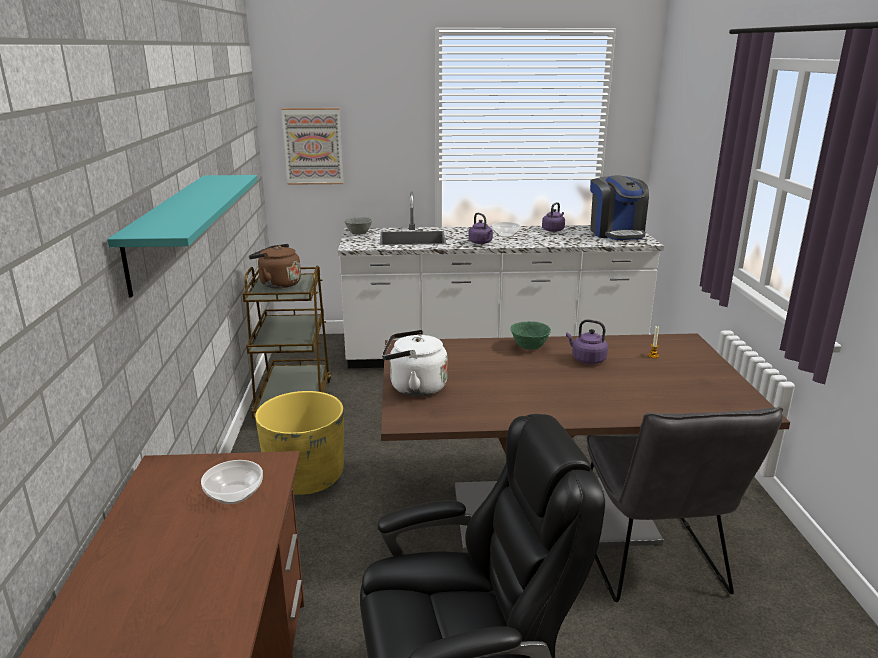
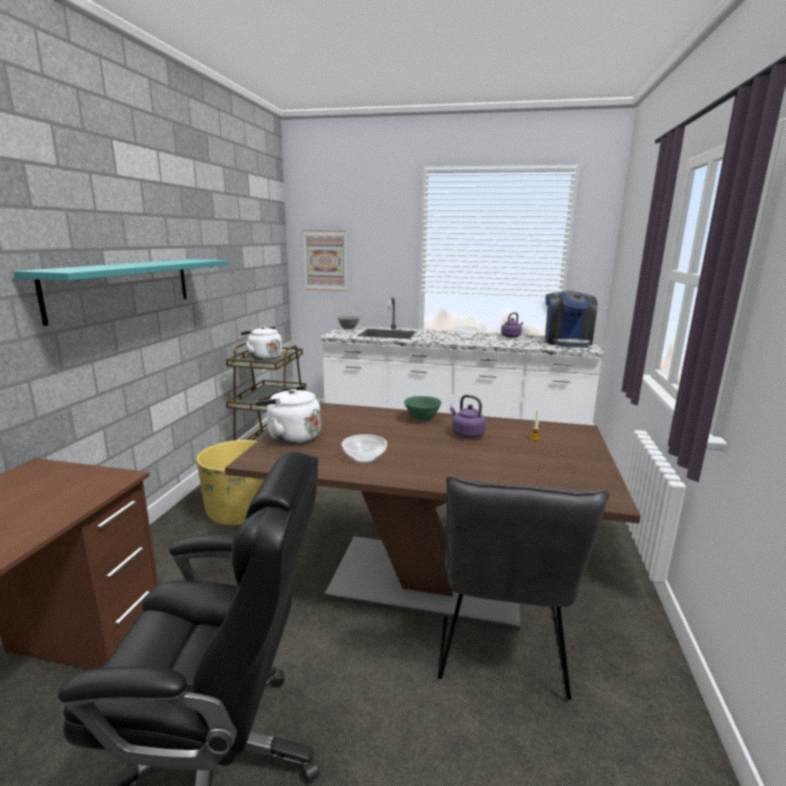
camera: 15 degrees right, 5 degrees down
bowl [201,460,263,504] -> bowl moved to [342,434,387,463]
brown kettle [249,244,301,288] -> white kettle [241,326,282,360]
purple kettle [469,213,493,244] -> none

